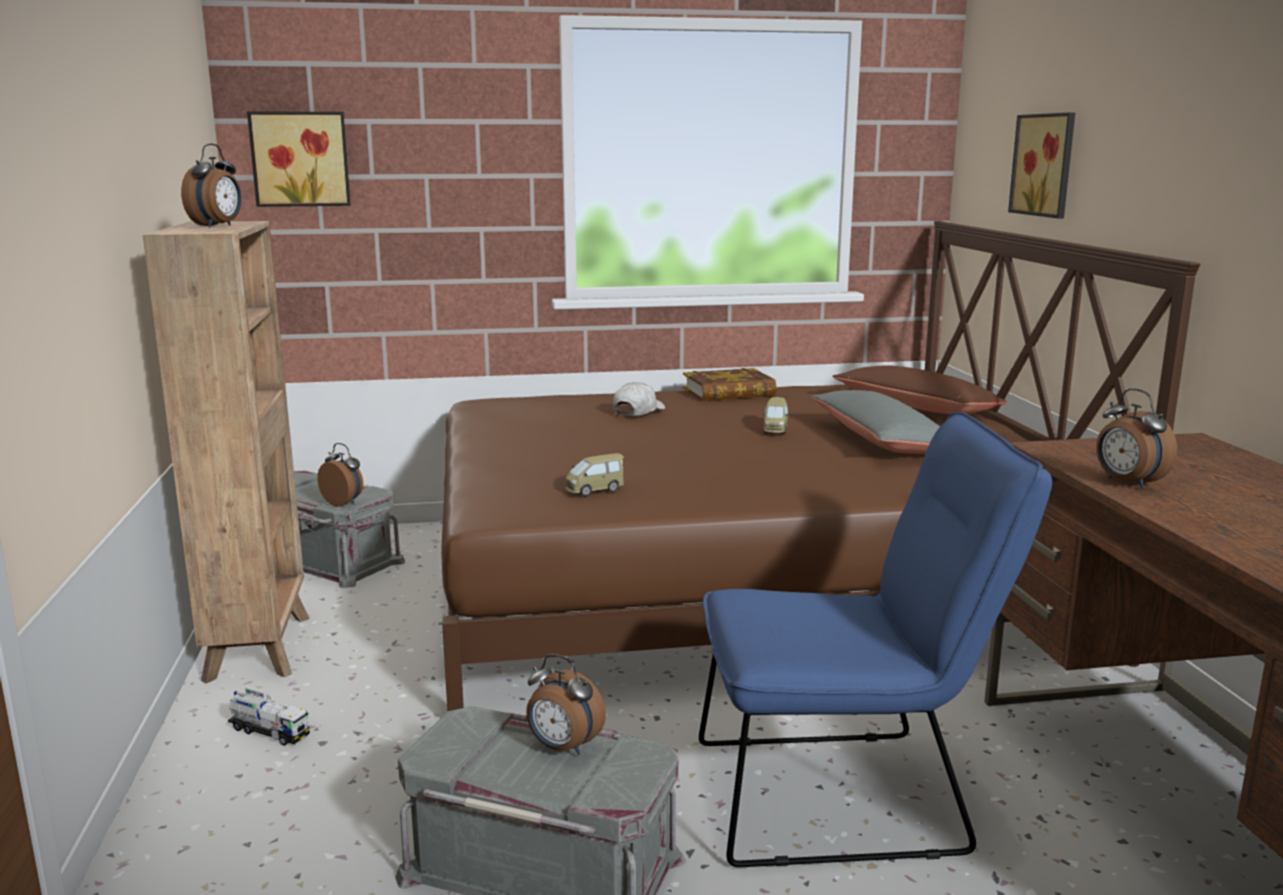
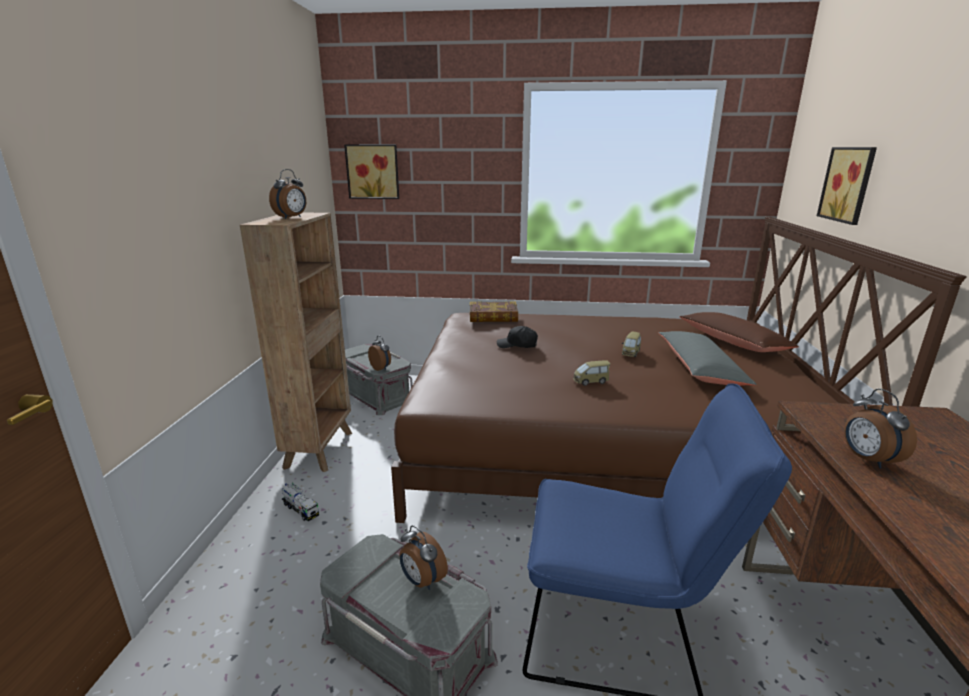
camera: 15 degrees right, 5 degrees up
toy car [565,453,624,496] -> toy car moved to [573,360,611,386]
white cap [613,382,665,416] -> none
book [683,368,777,401] -> book moved to [470,301,518,322]
none -> black cap [497,326,538,348]

